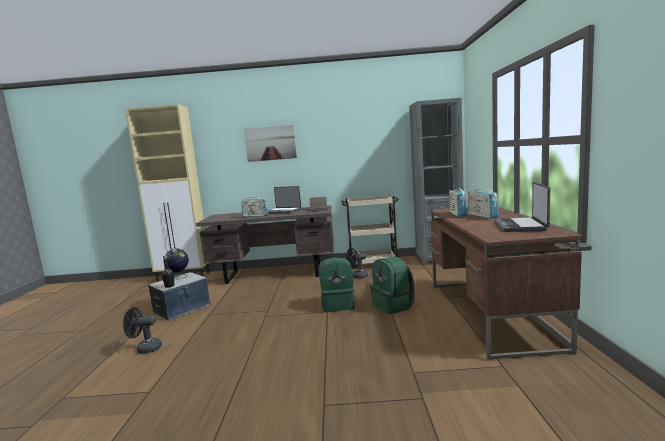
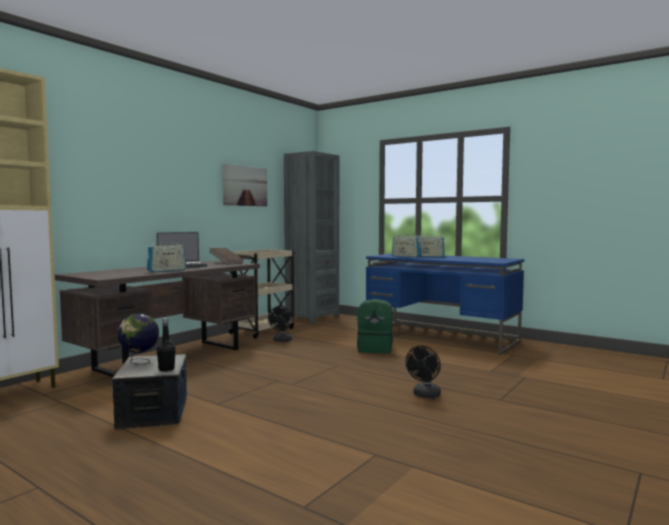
camera: 55 degrees left, 5 degrees down
black fan [123,307,162,354] -> black fan moved to [405,346,441,398]
picture [244,125,297,162] -> picture moved to [222,164,267,206]
green backpack [319,257,355,312] -> none
brown desk [430,207,582,360] -> blue desk [366,253,524,355]
laptop [494,182,550,232] -> none

